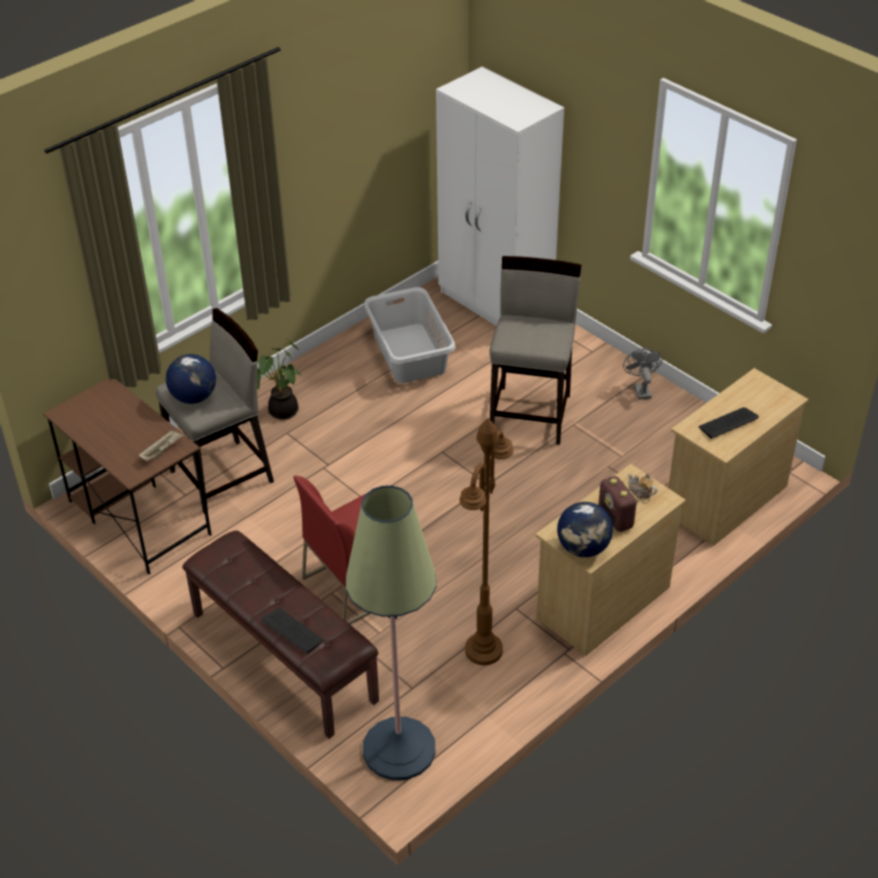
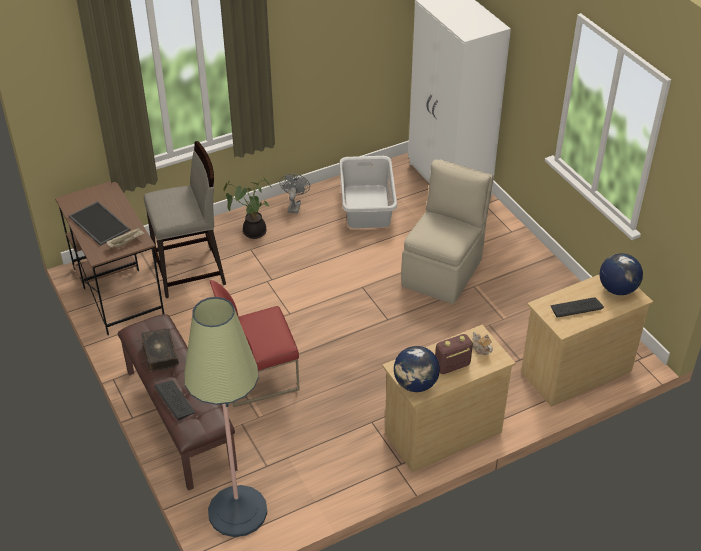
camera: 15 degrees right, 0 degrees up
globe [166,354,216,404] -> globe moved to [600,253,643,295]
brown floor lamp [459,418,513,665] -> none
beige stool [489,256,581,445] -> beige chair [401,159,494,304]
radio [598,476,639,532] -> radio turned 75 degrees clockwise [435,334,473,374]
grey fan [623,348,663,400] -> grey fan moved to [280,173,310,213]
none -> tray [69,201,130,246]
none -> book [142,328,179,372]

